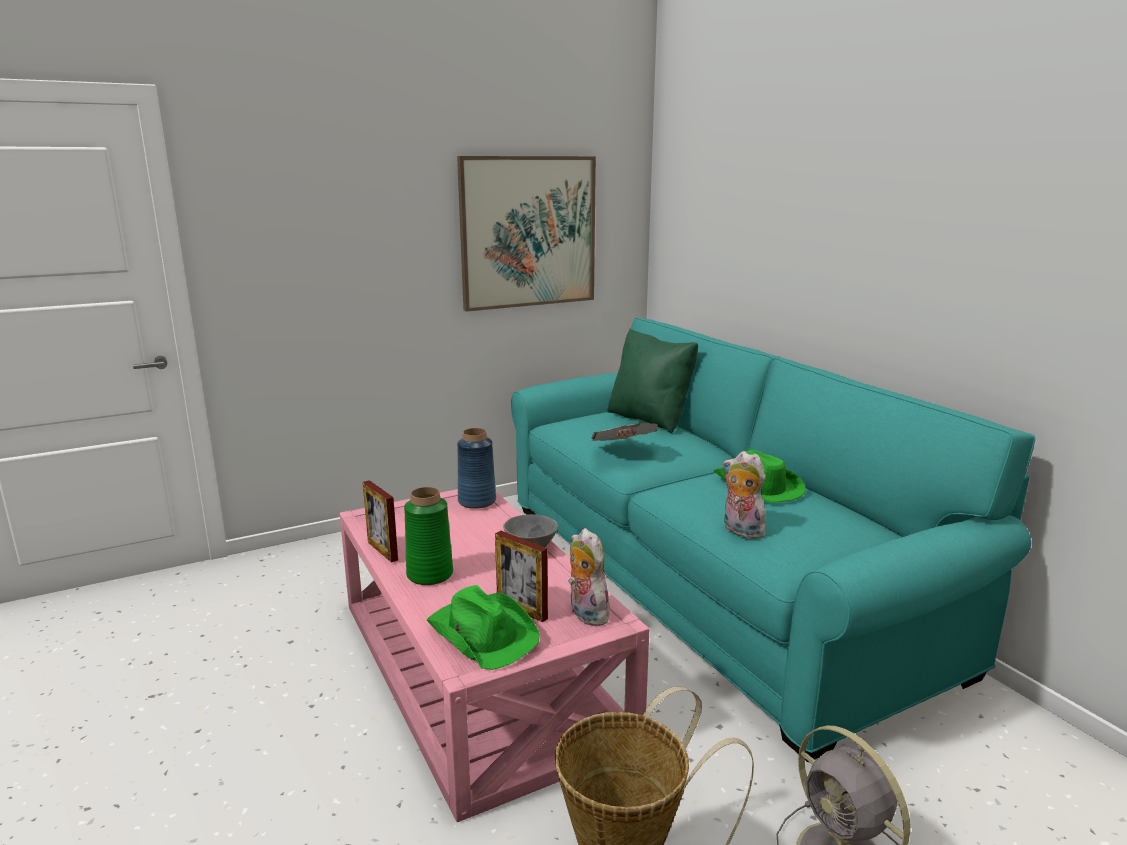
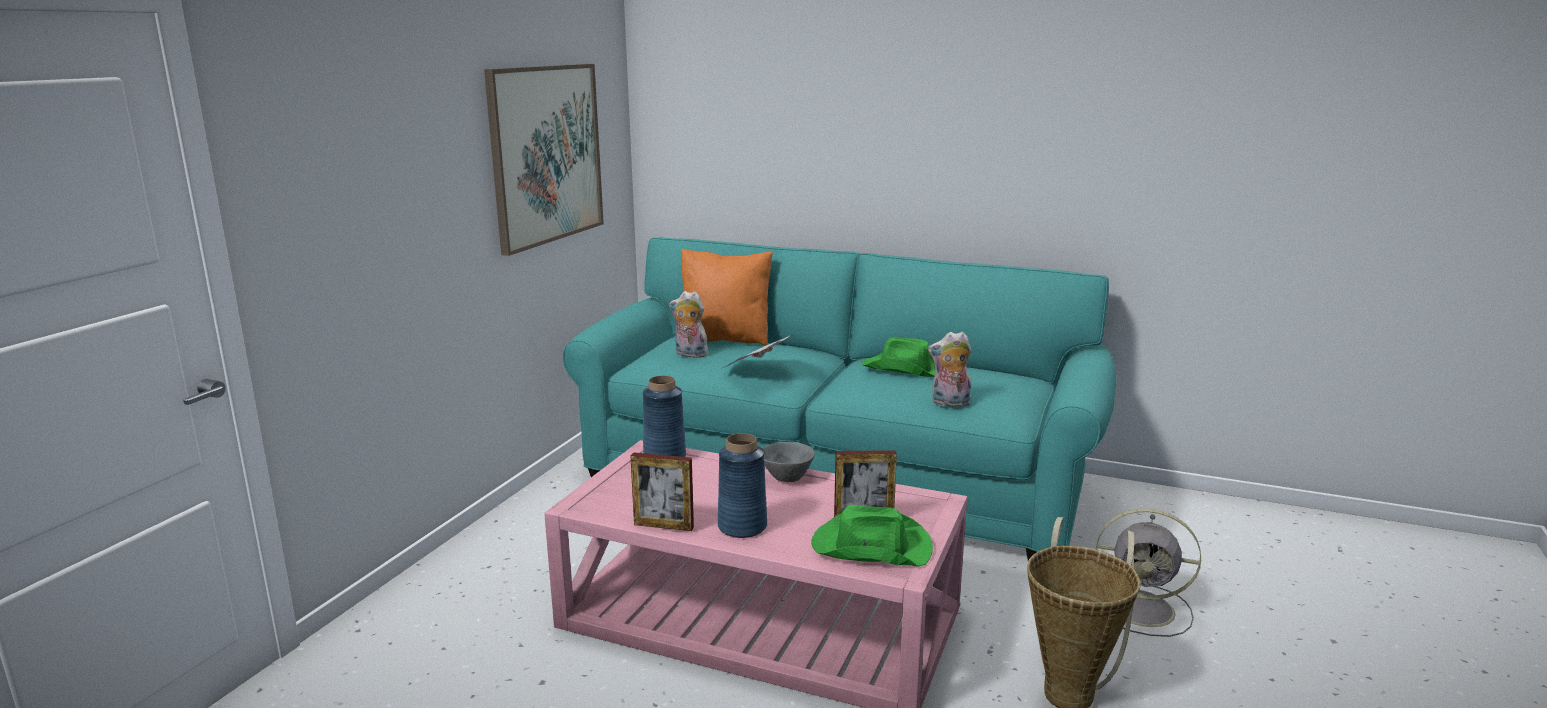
camera: 40 degrees left, 0 degrees up
green vase [404,487,453,585] -> blue vase [718,433,767,538]
plush toy [568,528,610,626] -> plush toy moved to [669,291,708,358]
green pillow [607,329,698,434] -> orange pillow [675,249,773,346]

